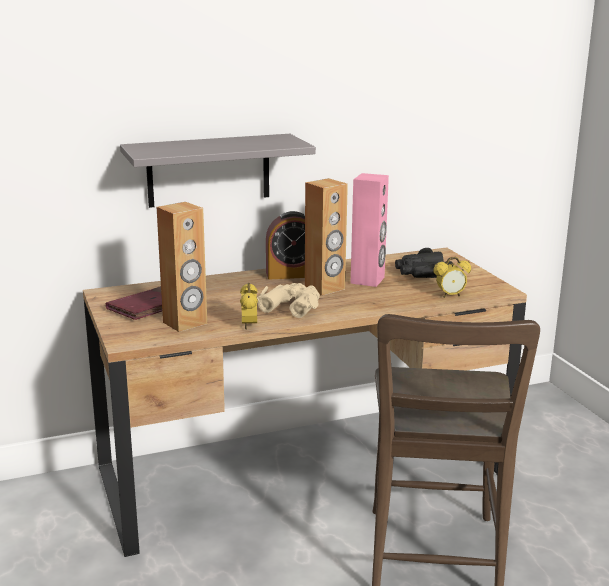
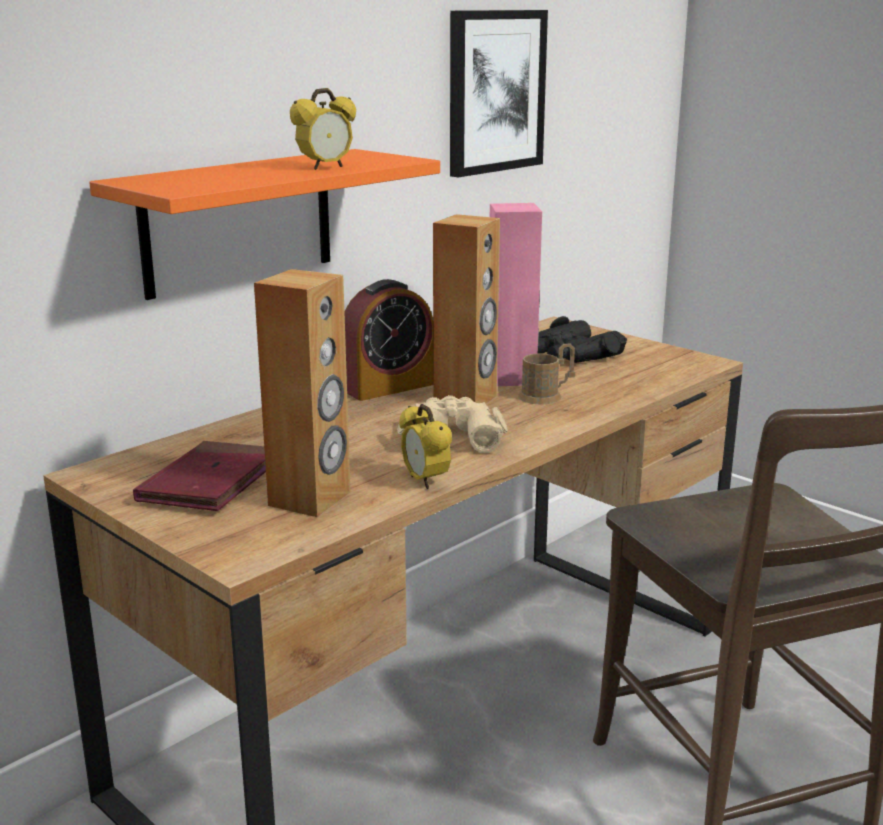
camera: 25 degrees left, 0 degrees up
grey shelf [120,134,316,208] -> orange shelf [89,149,440,300]
alarm clock [433,257,471,298] -> alarm clock moved to [290,88,356,170]
none -> picture [450,10,548,177]
none -> brown mug [518,343,575,405]

